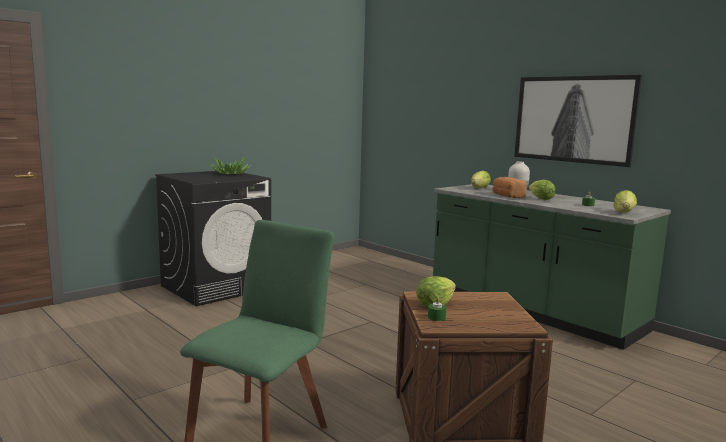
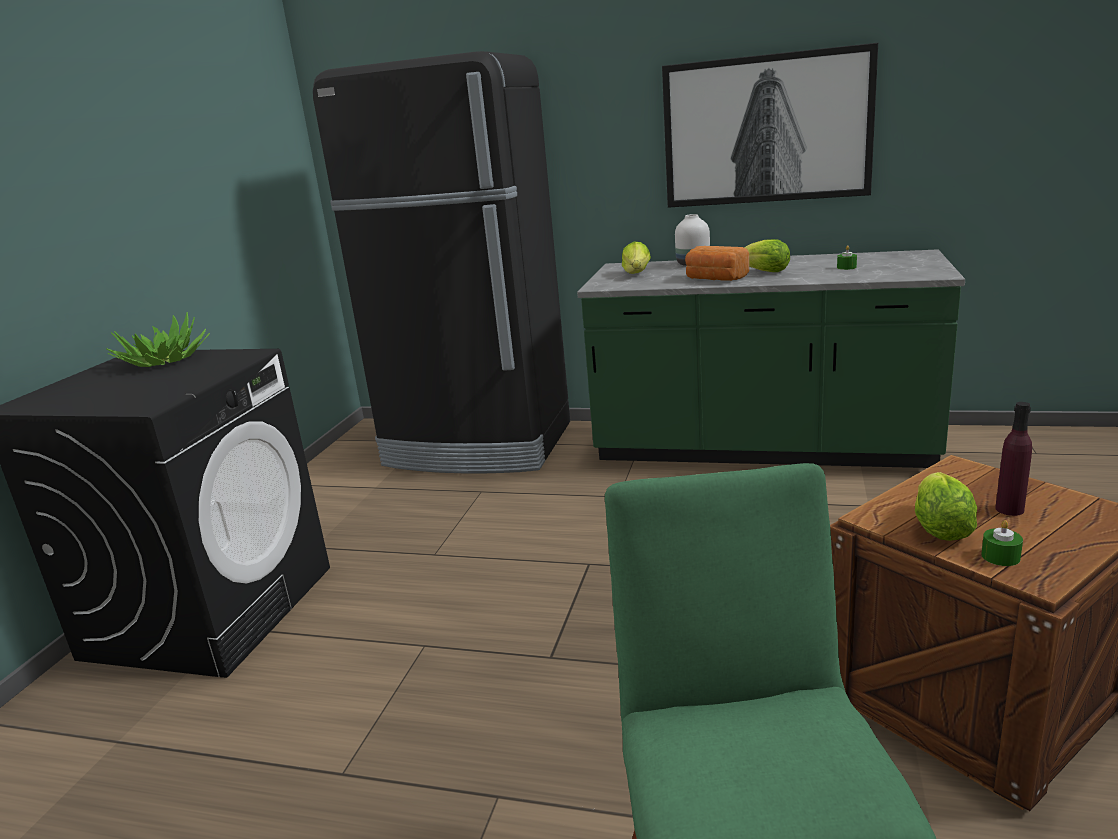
camera: 30 degrees left, 10 degrees up
lettuce [613,190,637,212] -> none
none -> black fridge [313,51,570,474]
none -> purple bottle [995,402,1032,516]

